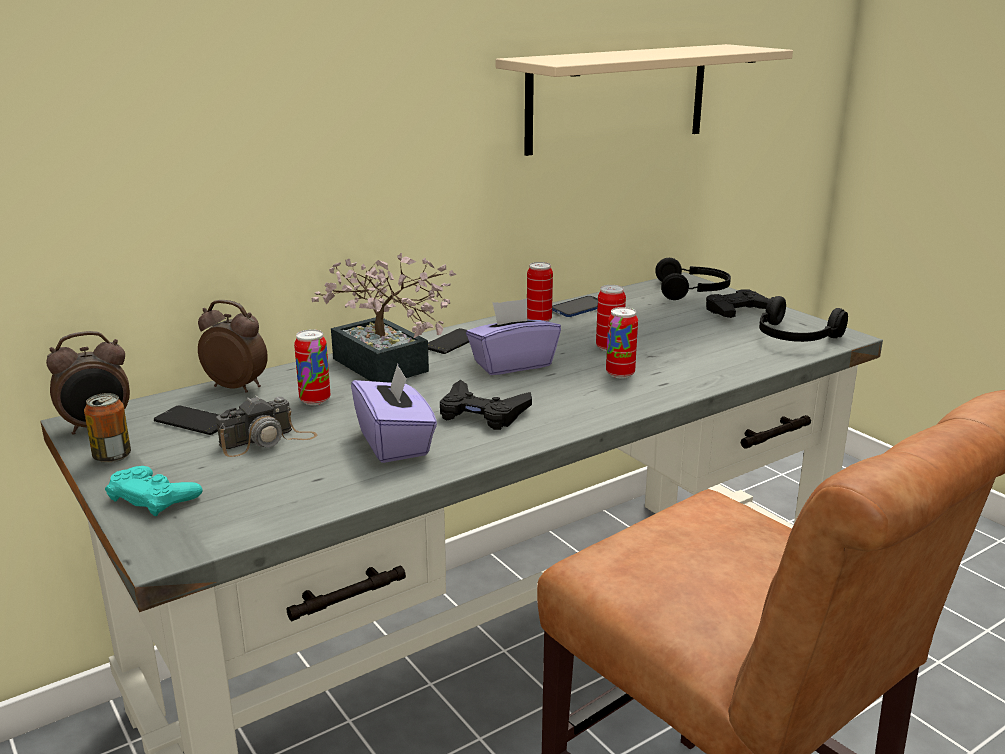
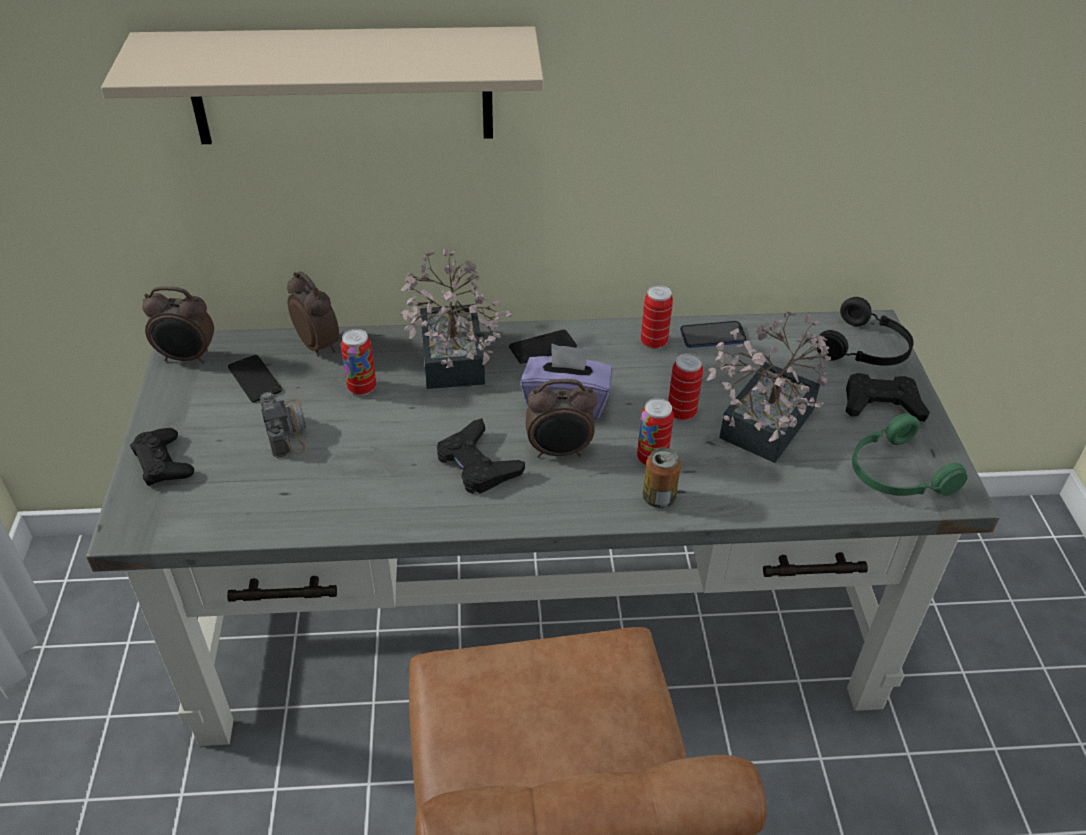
camera: 30 degrees right, 20 degrees up
can [84,393,131,463] -> can moved to [643,447,681,508]
turquoise game controller [105,466,203,516] -> black game controller [130,428,194,486]
camera [216,395,317,457] -> camera turned 105 degrees counterclockwise [260,392,306,458]
purple tissue box [351,364,437,463] -> none
beige shelf [496,44,793,156] -> beige shelf moved to [101,26,544,144]
black headphones [759,296,848,342] -> green headphones [852,413,968,496]
none -> alarm clock [526,379,597,458]
none -> potted plant [706,312,831,463]

